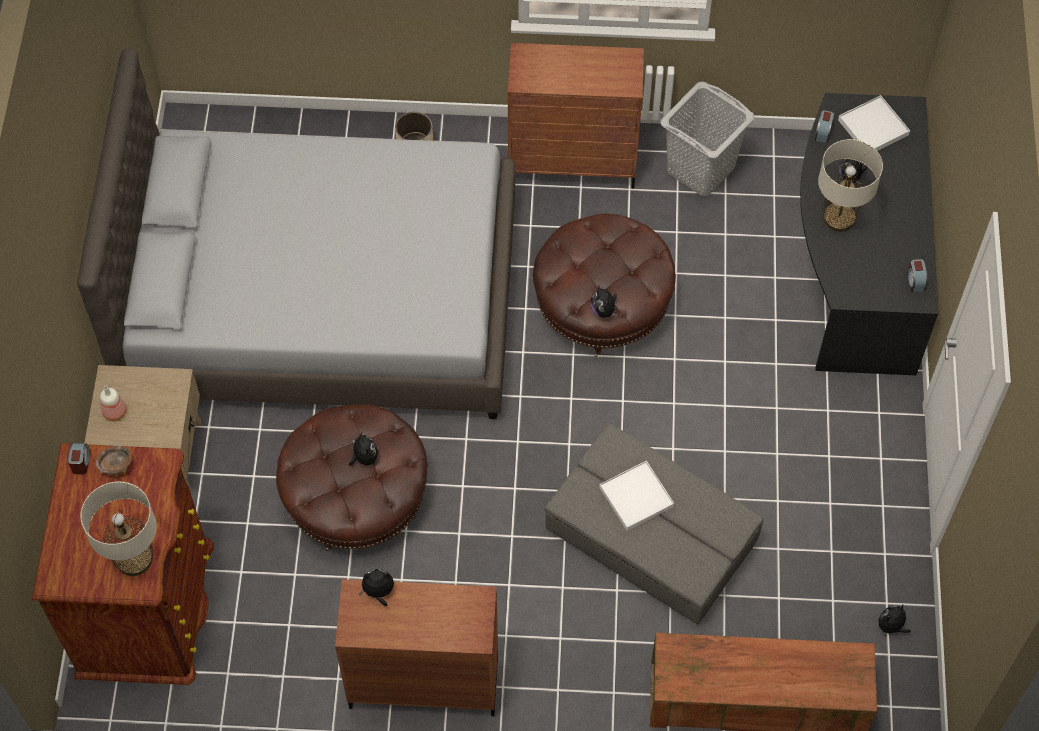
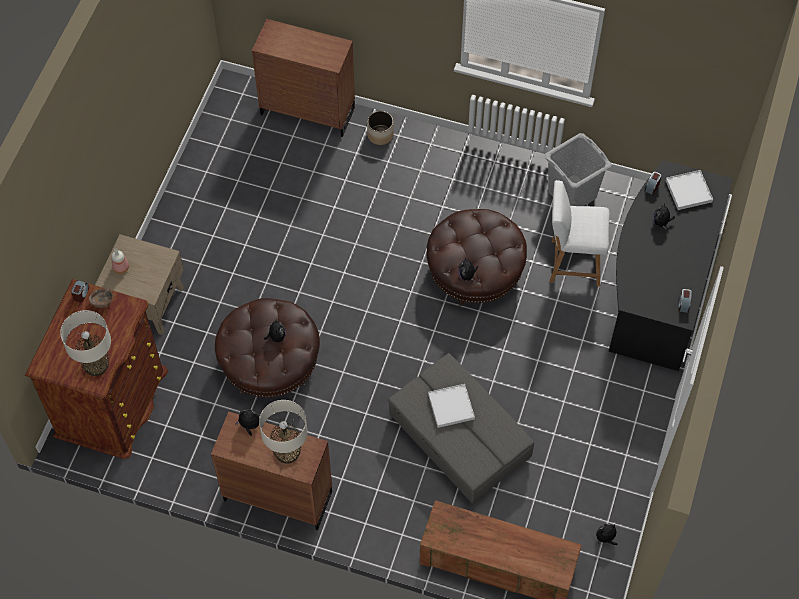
camera: 15 degrees right, 0 degrees up
grey bed [77,48,515,419] -> none
brown dresser [508,43,644,188] -> brown dresser moved to [252,19,355,137]
table lamp [818,139,883,232] -> table lamp moved to [259,400,308,464]
none -> white stool [550,180,610,287]

